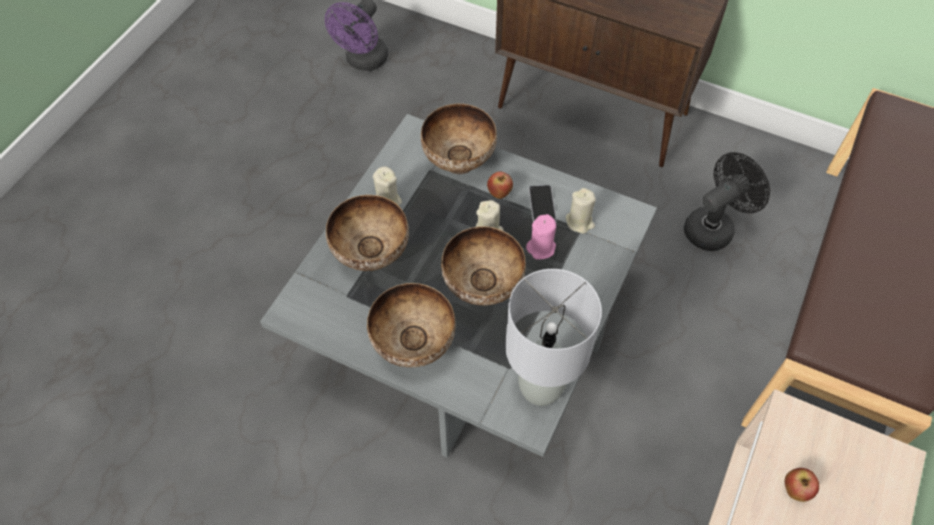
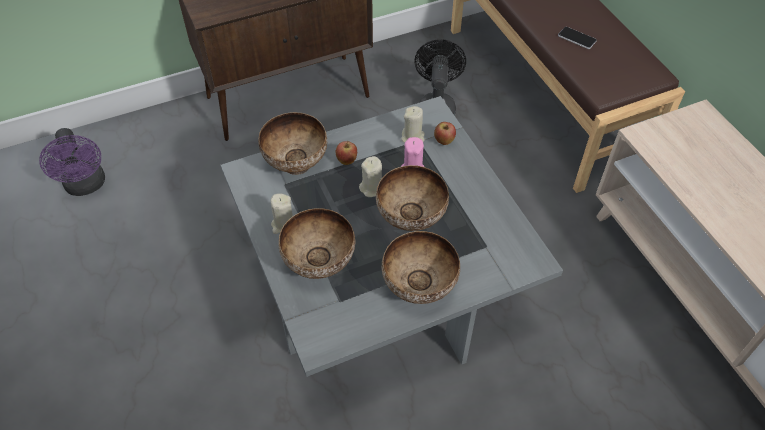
camera: 50 degrees left, 5 degrees down
grey table lamp [505,269,602,406] -> none
phone [529,185,556,222] -> phone moved to [558,27,597,49]
apple [785,468,819,502] -> apple moved to [434,122,456,145]

